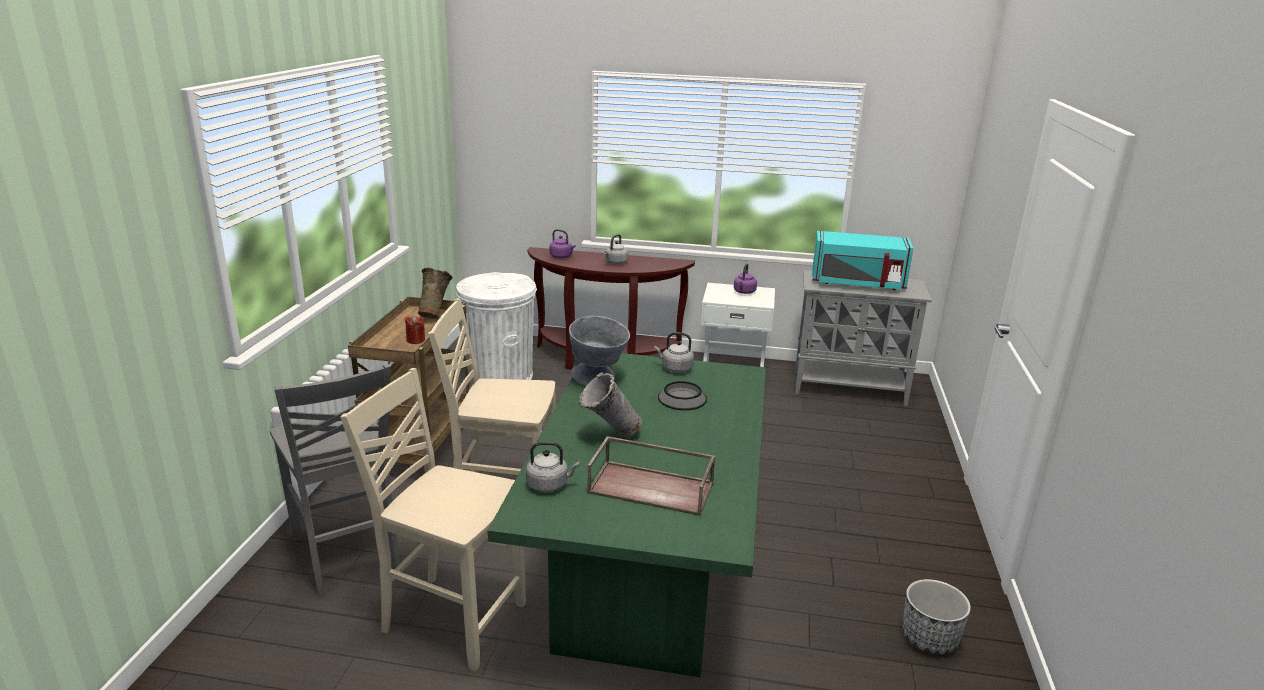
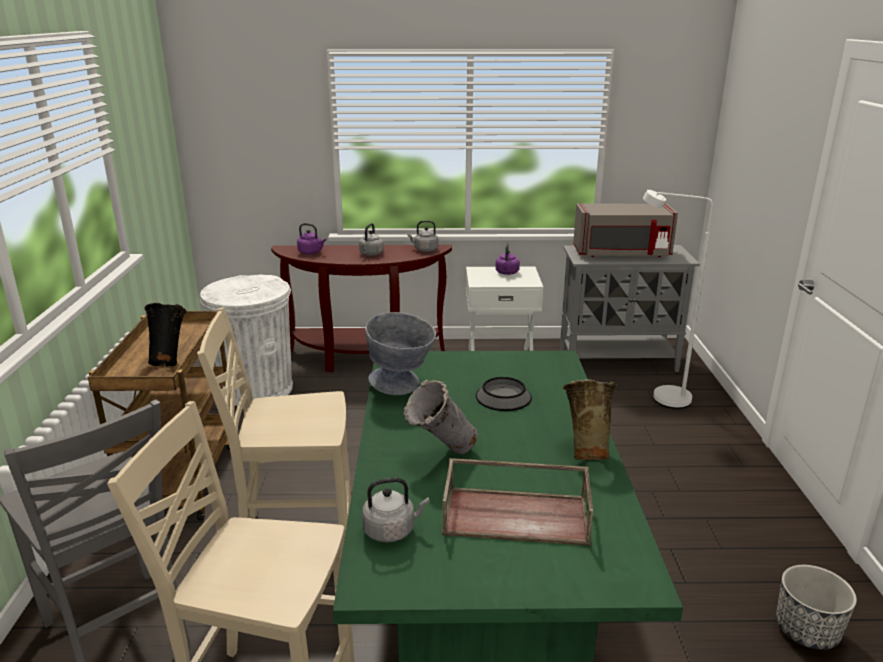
camera: 10 degrees left, 0 degrees up
red candle [405,316,425,344] -> black vase [144,303,186,367]
beige vase [418,267,453,319] -> beige vase moved to [562,379,617,460]
grey kettle [655,332,694,373] -> grey kettle moved to [407,220,438,252]
turquoise microwave [812,231,913,290] -> grey microwave [573,204,678,257]
none -> white floor lamp [643,190,713,409]

